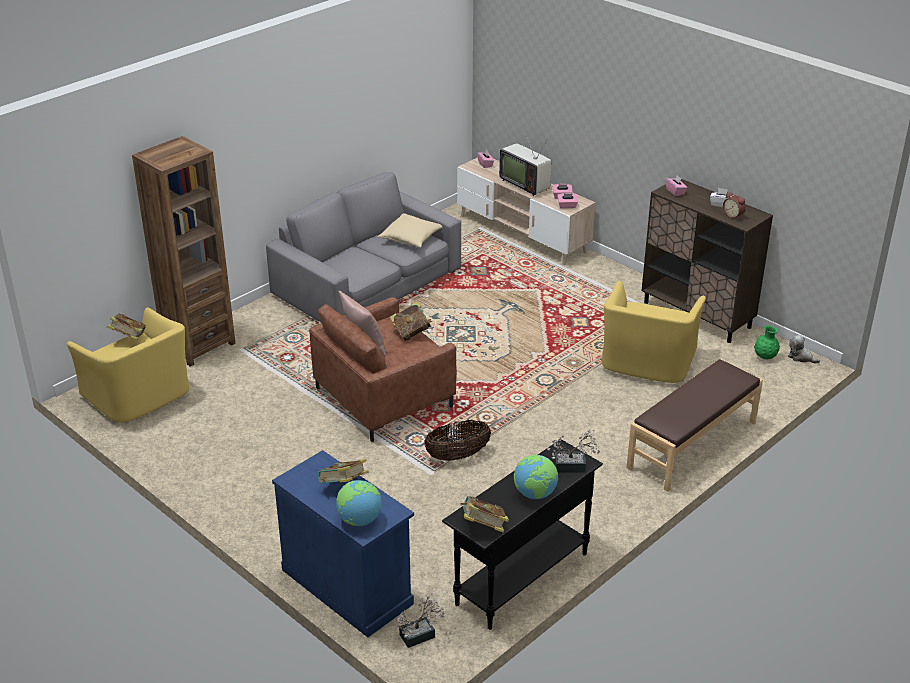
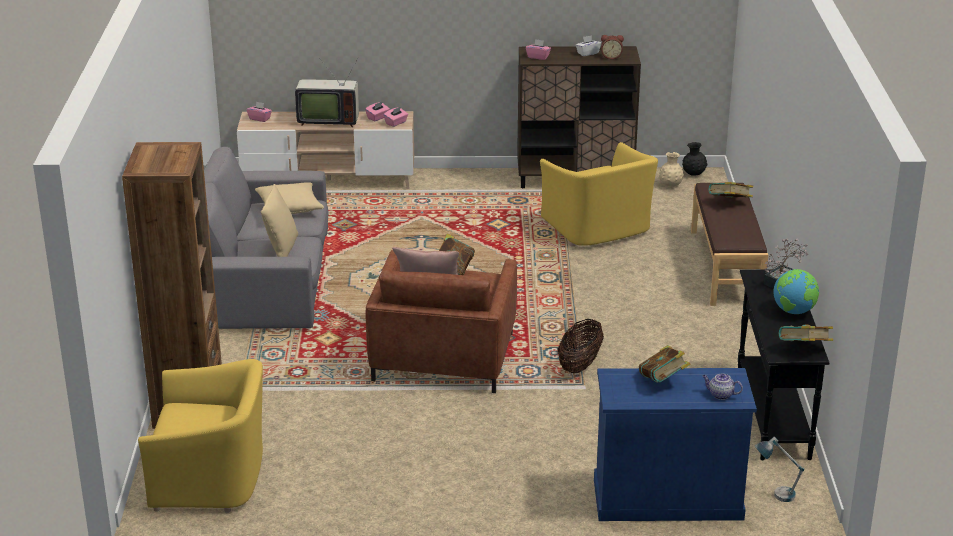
camera: 45 degrees left, 5 degrees down
book [107,313,146,340] -> book moved to [708,182,753,198]
globe [336,480,382,526] -> teapot [702,374,743,400]
potted plant [394,593,445,648] -> table lamp [755,437,804,502]
green vase [754,325,780,359] -> beige vase [659,152,684,187]
plush toy [788,335,820,364] -> black vase [682,142,708,176]
none -> beige pillow [261,184,298,257]

